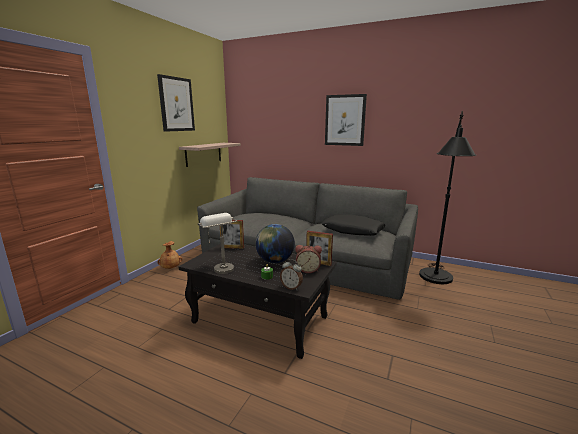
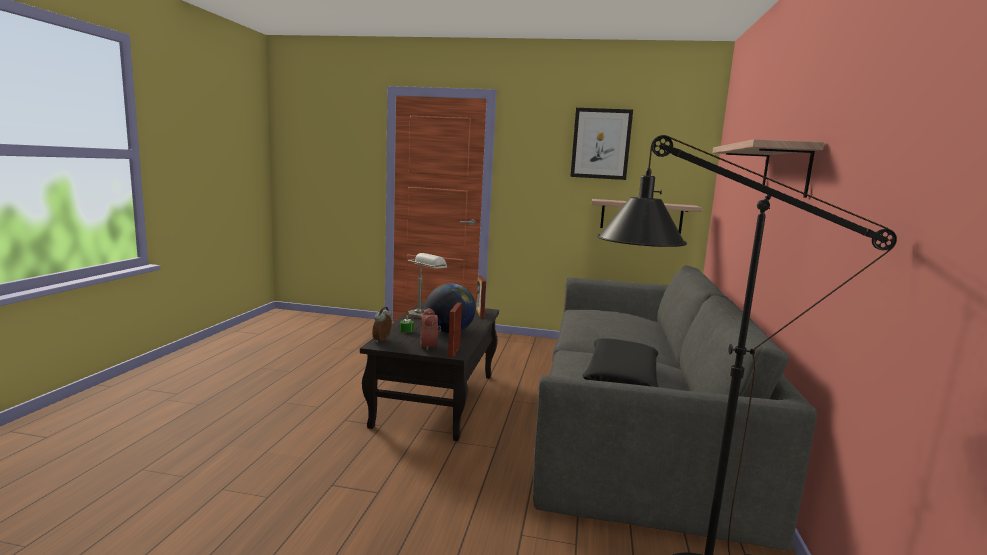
camera: 75 degrees right, 5 degrees down
brown vase [158,241,182,269] -> none
picture [325,94,367,146] -> shelf [712,139,824,198]

